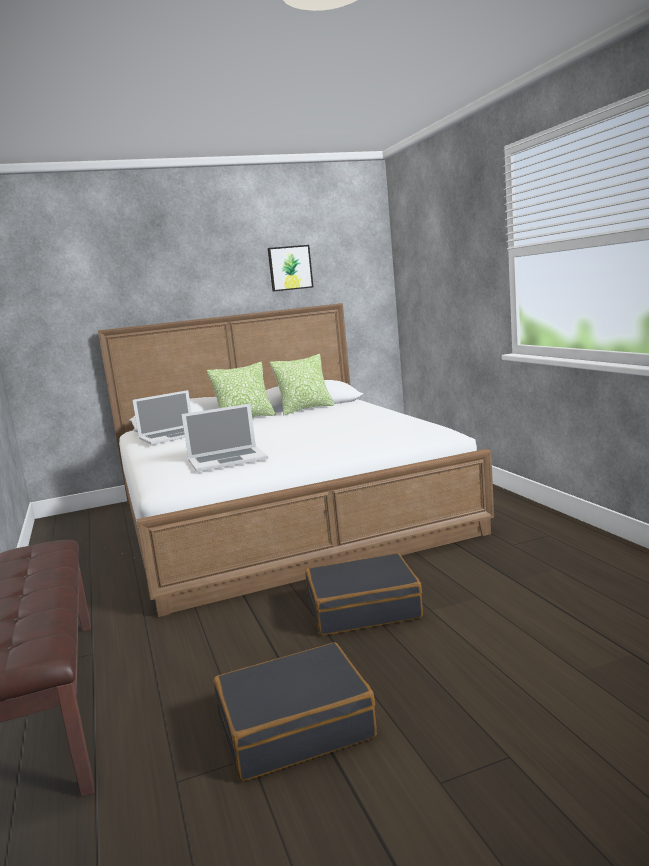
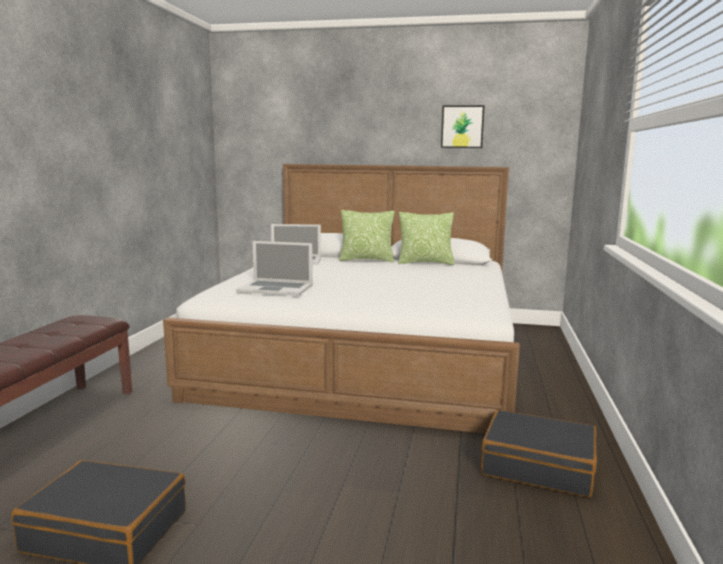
camera: 30 degrees right, 0 degrees up
black suitcase [305,553,423,636] -> black suitcase moved to [481,410,597,497]

